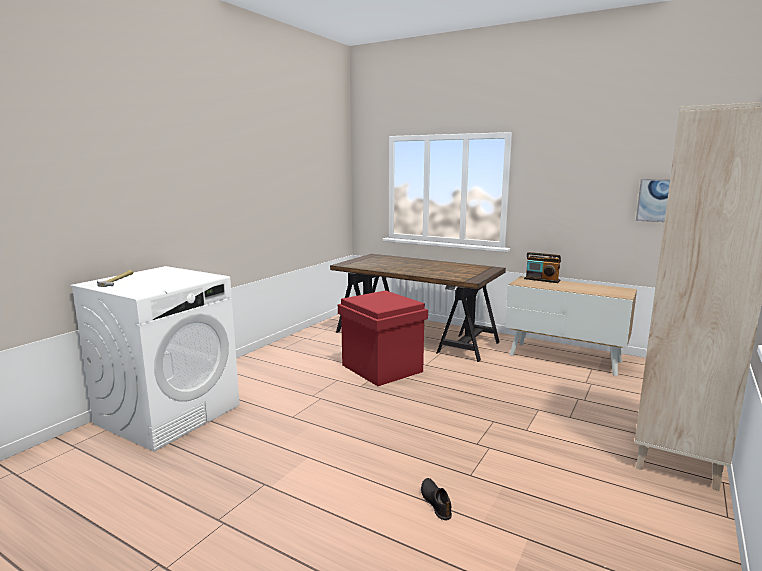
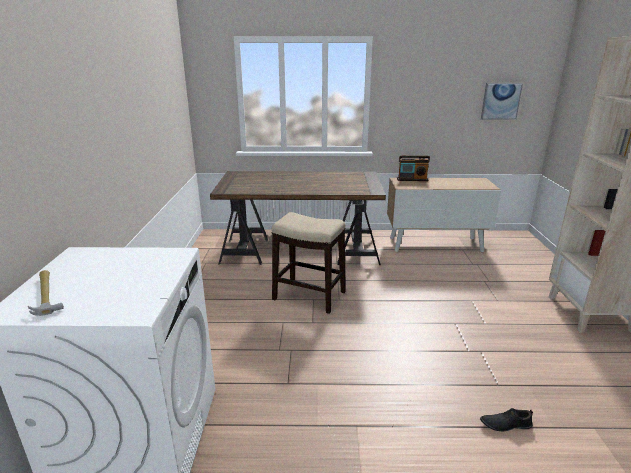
camera: 30 degrees left, 10 degrees up
red storage box [338,290,428,386] -> stool [271,212,346,314]
black shoe [421,478,452,520] -> black shoe turned 45 degrees counterclockwise [480,408,533,432]

